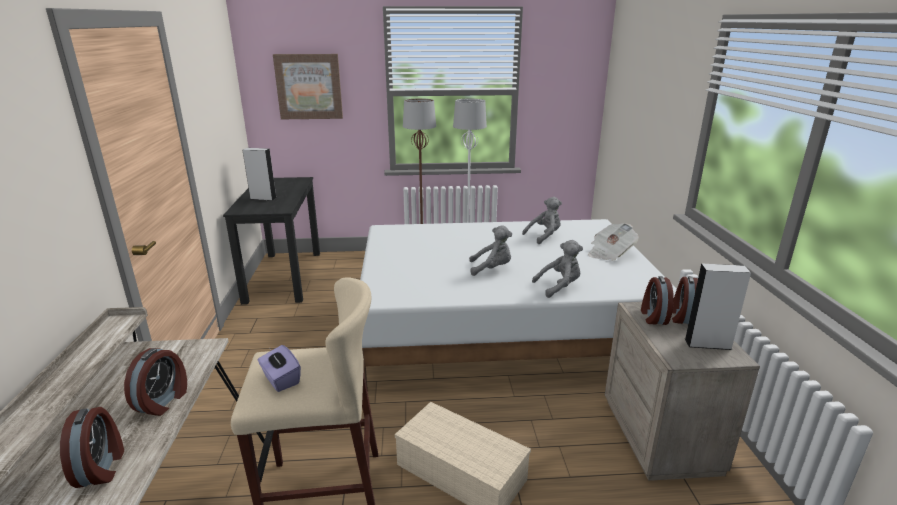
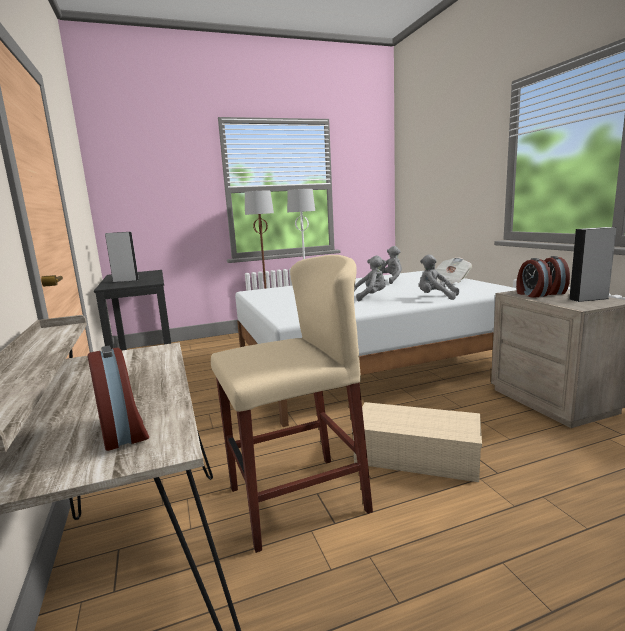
camera: 15 degrees left, 10 degrees down
alarm clock [124,348,187,416] -> none
purple tissue box [258,345,301,392] -> none
picture [273,54,343,119] -> none
grey plush toy [532,240,583,298] -> grey plush toy turned 120 degrees counterclockwise [419,254,459,300]

